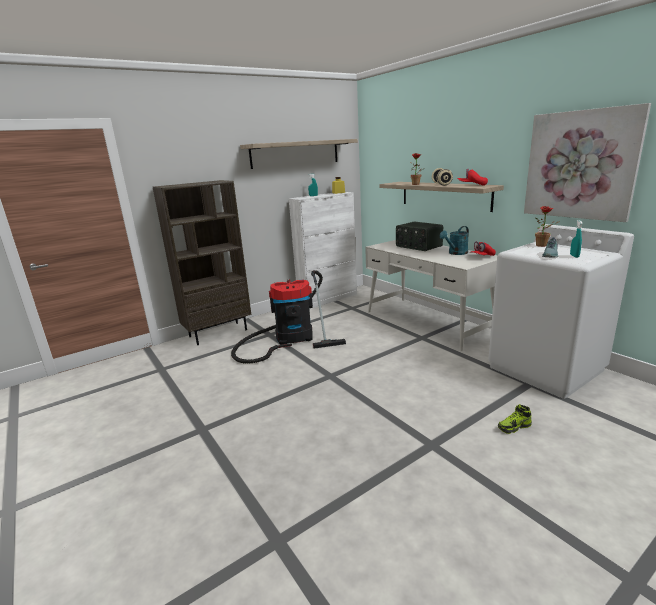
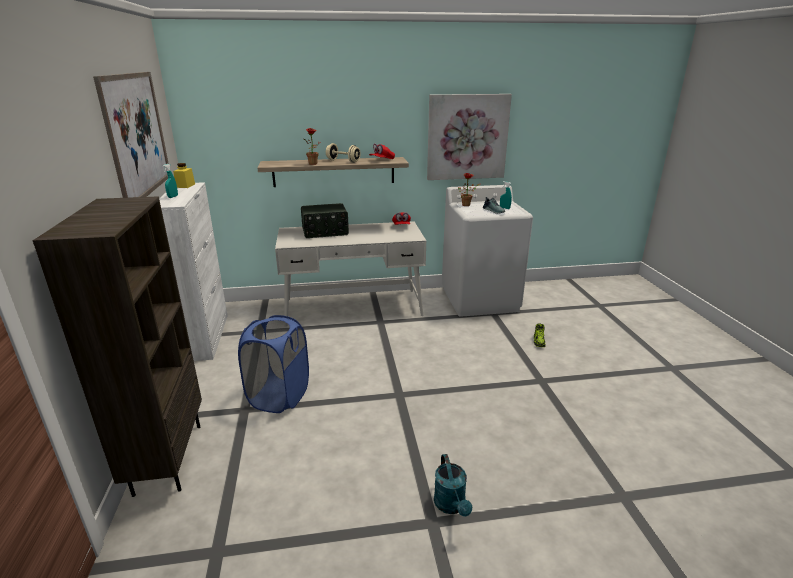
camera: 65 degrees left, 5 degrees up
vacuum cleaner [231,270,346,364] -> blue laundry basket [238,315,309,413]
shelf [240,139,358,169] -> picture [93,72,169,198]
turquoise watering can [440,226,469,255] -> turquoise watering can moved to [434,454,472,517]

